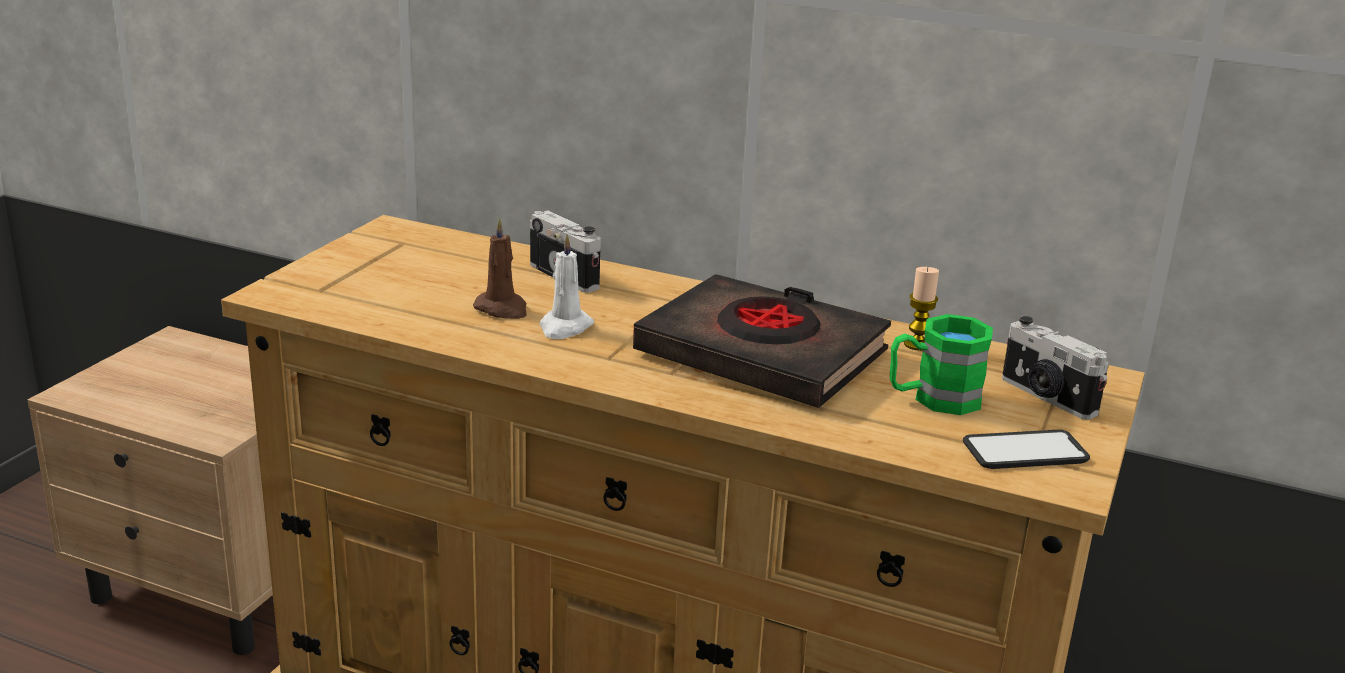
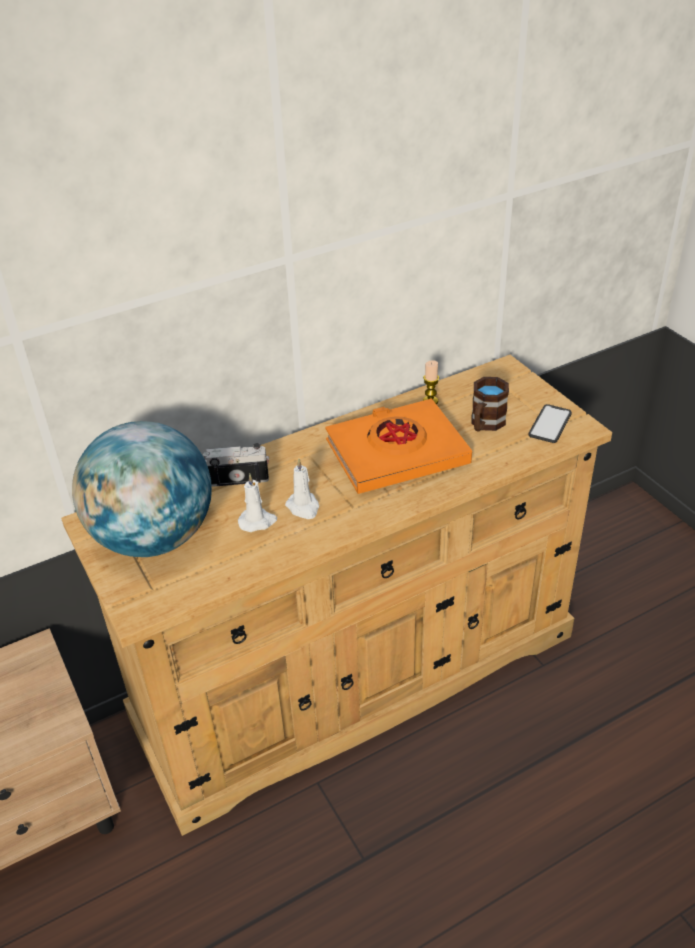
camera: 50 degrees left, 15 degrees up
brown candle [473,217,527,319] -> white candle [238,474,277,532]
black book [633,274,891,408] -> orange book [325,398,472,494]
green mug [890,314,993,415] -> brown mug [471,377,509,431]
camera [1002,316,1109,420] -> none
none -> globe [72,421,212,557]

